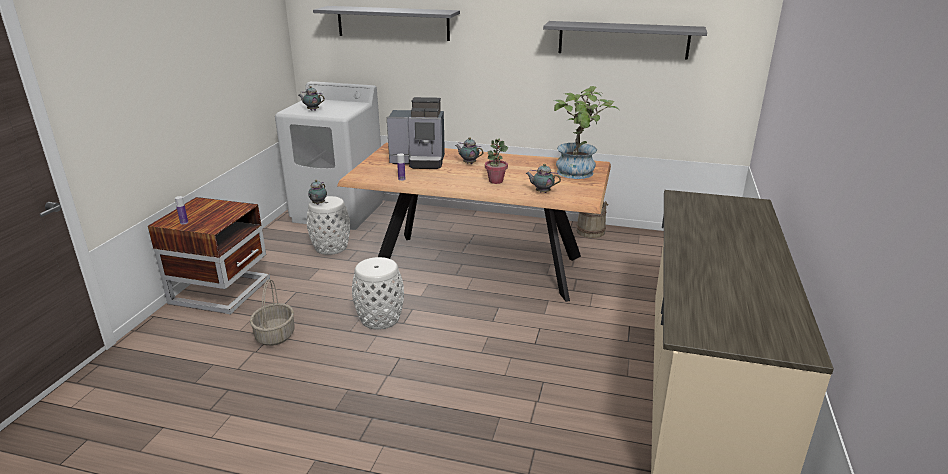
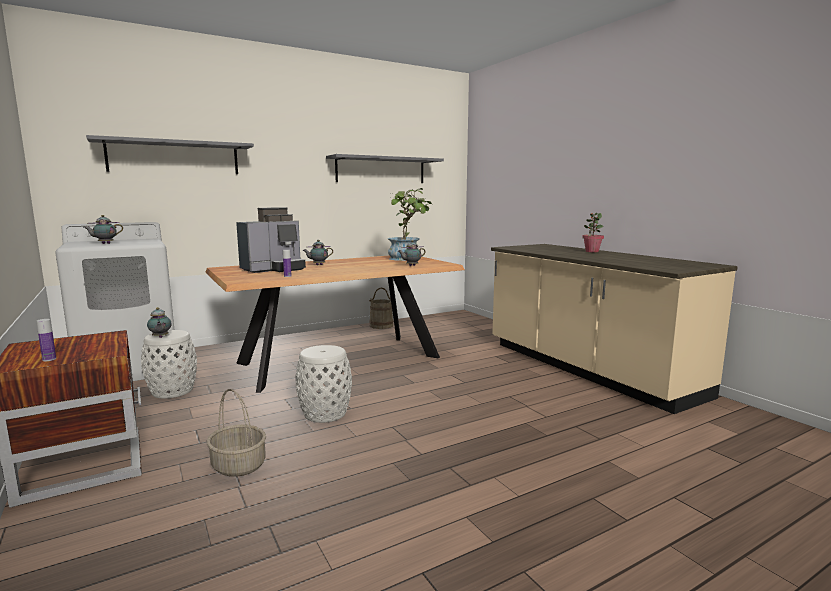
camera: 45 degrees left, 15 degrees down
potted plant [485,138,508,184] -> potted plant moved to [582,213,604,252]

